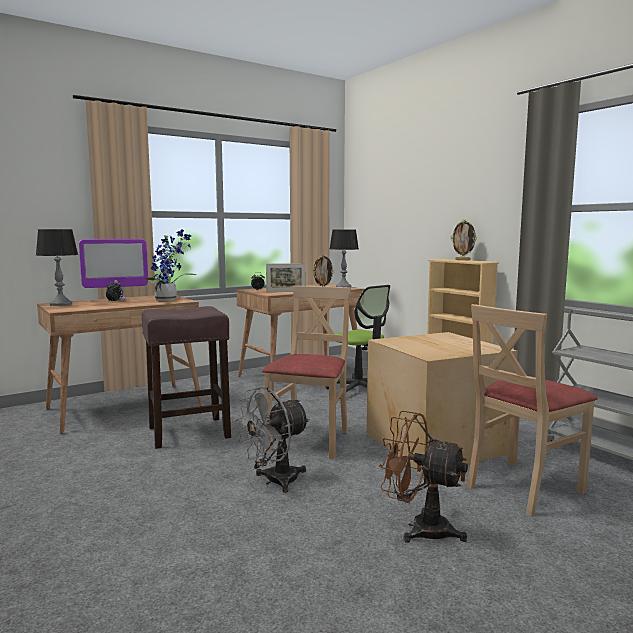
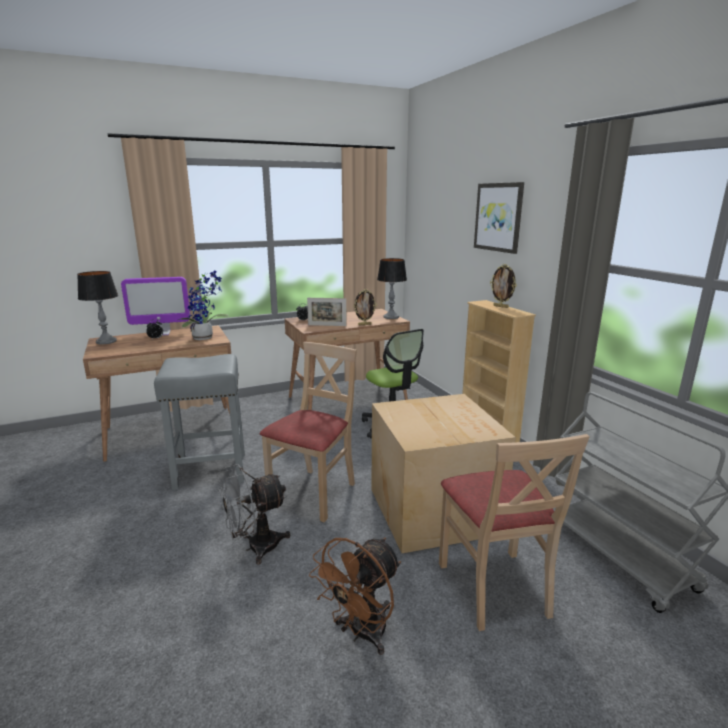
camera: 10 degrees right, 10 degrees up
brown stool [142,306,231,449] -> grey stool [154,354,245,490]
brown fan [379,411,468,543] -> brown fan turned 90 degrees counterclockwise [309,538,401,655]
beige chair [467,304,598,517] -> beige chair turned 75 degrees counterclockwise [439,434,590,631]
none -> picture [474,182,524,254]

